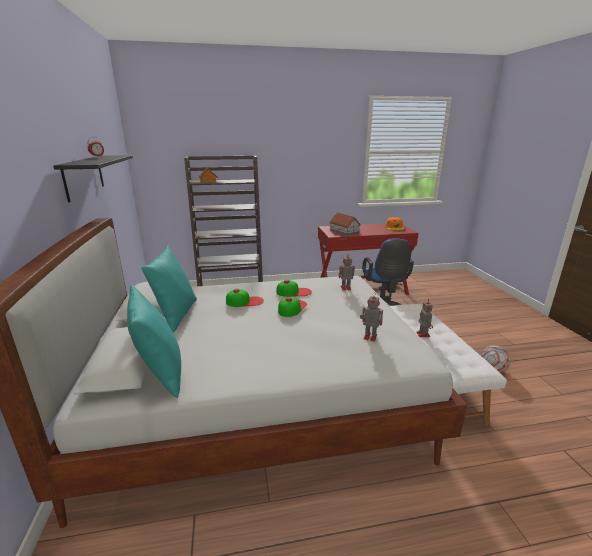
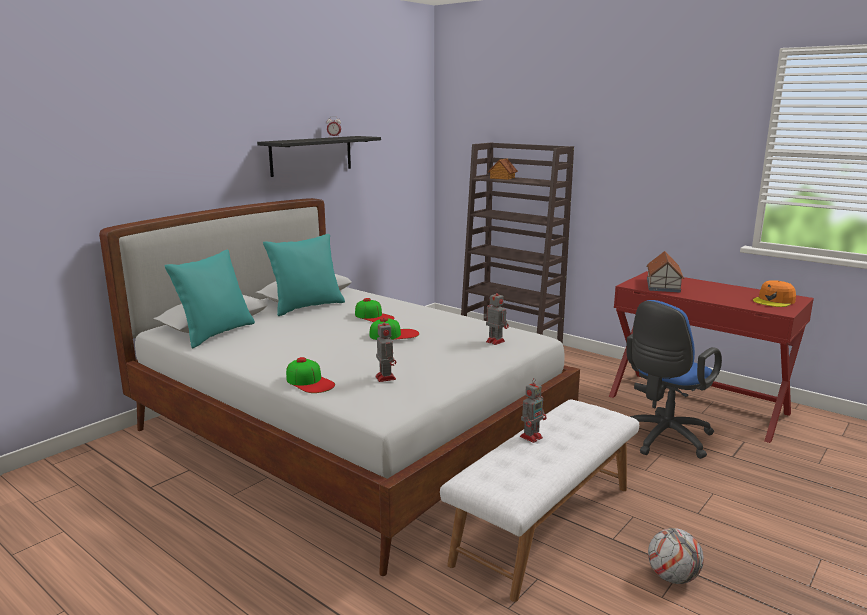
camera: 50 degrees right, 5 degrees down
cap [277,280,312,297] -> cap moved to [286,357,335,393]

